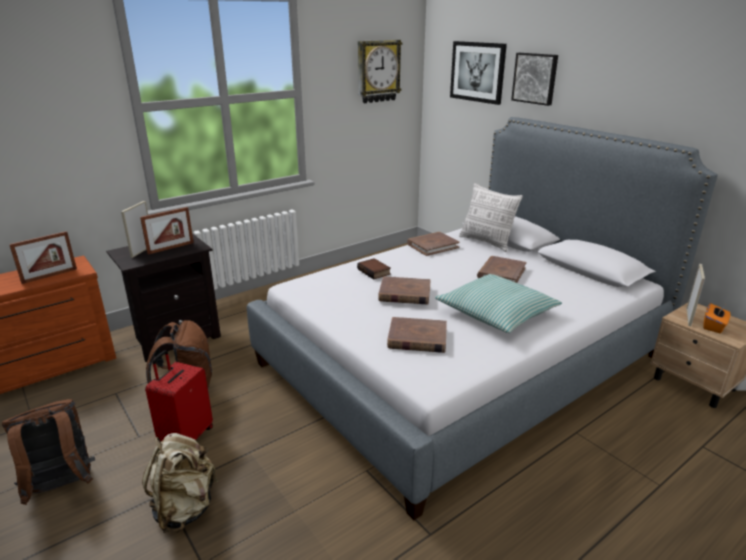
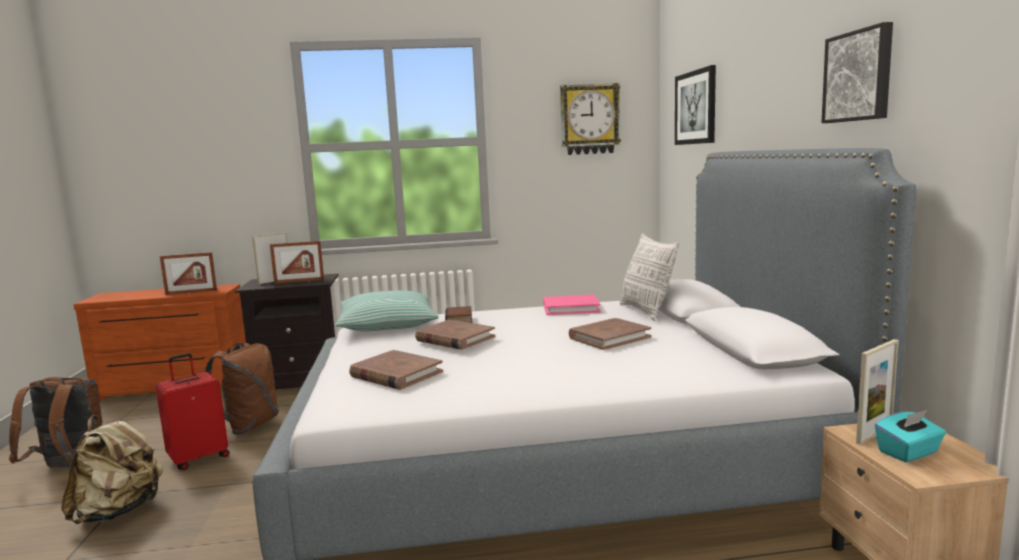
camera: 30 degrees right, 15 degrees down
brown book [407,232,460,256] -> pink book [543,295,600,315]
pillow [435,274,562,333] -> pillow moved to [336,290,439,331]
picture [511,53,558,106] -> picture moved to [821,22,893,123]
orange tissue box [703,303,731,333] -> turquoise tissue box [875,410,946,462]

